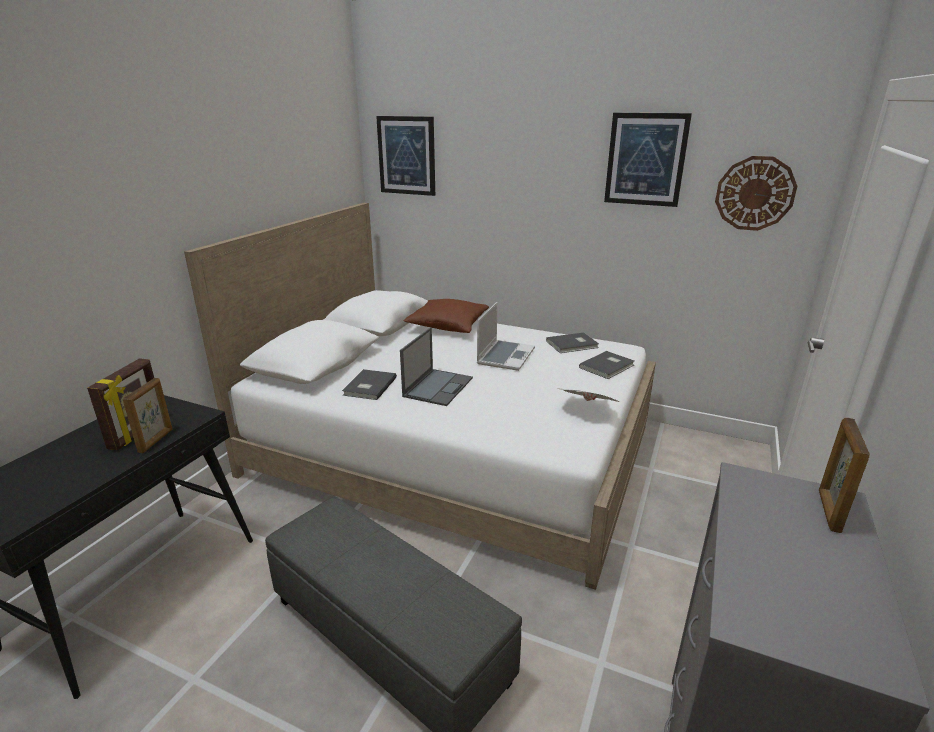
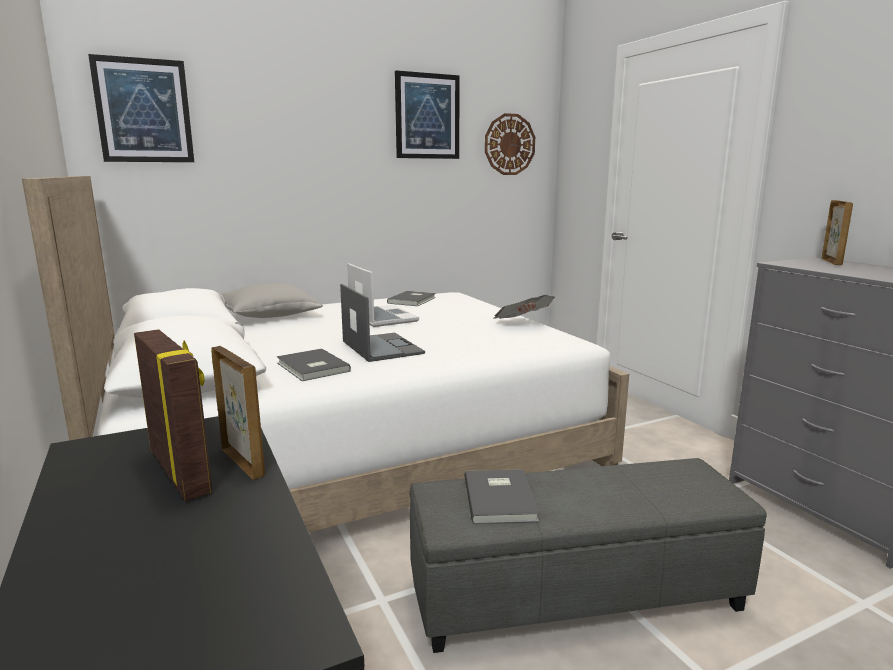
camera: 50 degrees left, 10 degrees down
brown pillow [404,299,489,333] -> grey pillow [221,283,323,318]
grey book [579,351,634,379] -> grey book moved to [464,469,540,524]
picture frame [819,418,870,533] -> picture frame turned 135 degrees counterclockwise [821,200,853,265]

